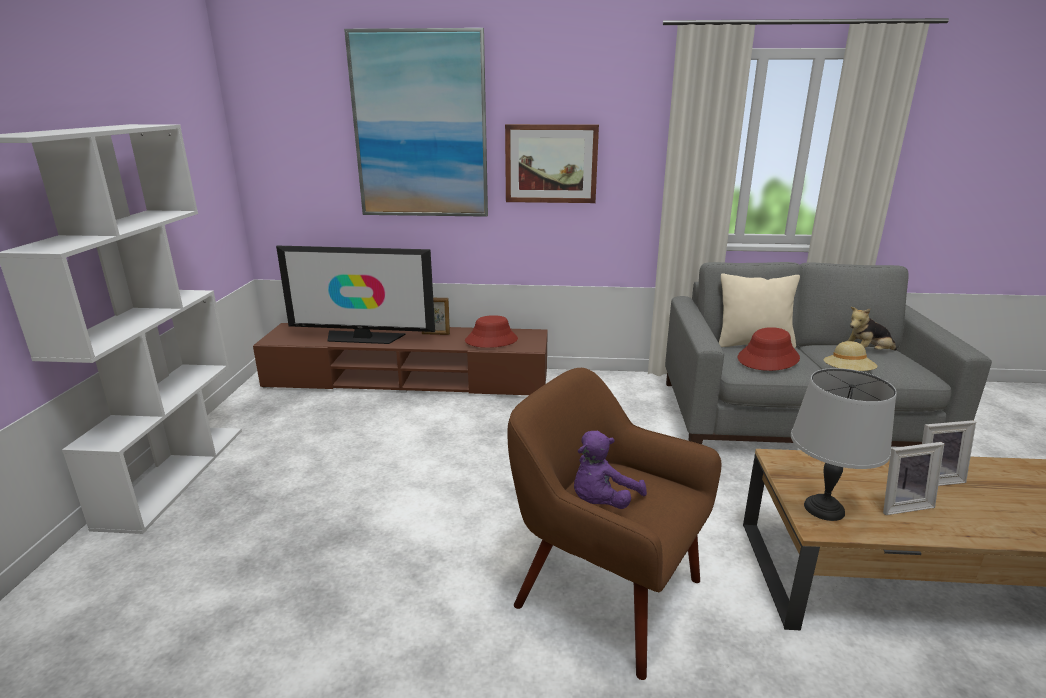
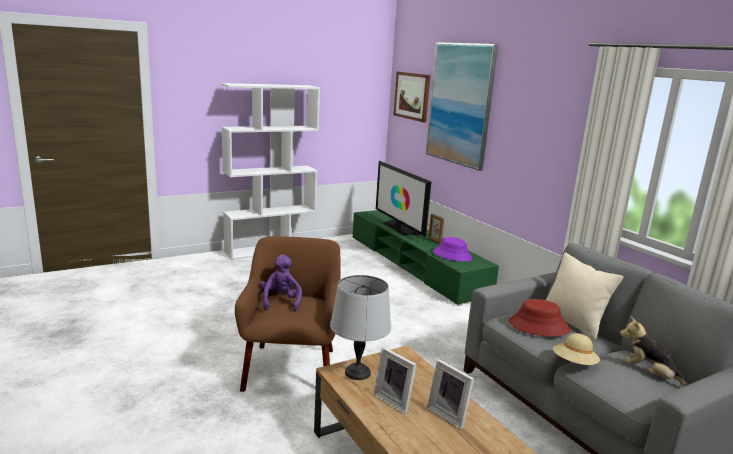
camera: 55 degrees right, 5 degrees down
brown tv stand [253,323,548,395] -> green tv stand [353,210,499,306]
red hat [465,315,518,348] -> purple hat [433,237,472,261]
picture [505,124,599,203] -> picture moved to [393,72,430,122]
purple plush toy [574,431,647,509] -> purple plush toy turned 75 degrees clockwise [260,254,302,312]

